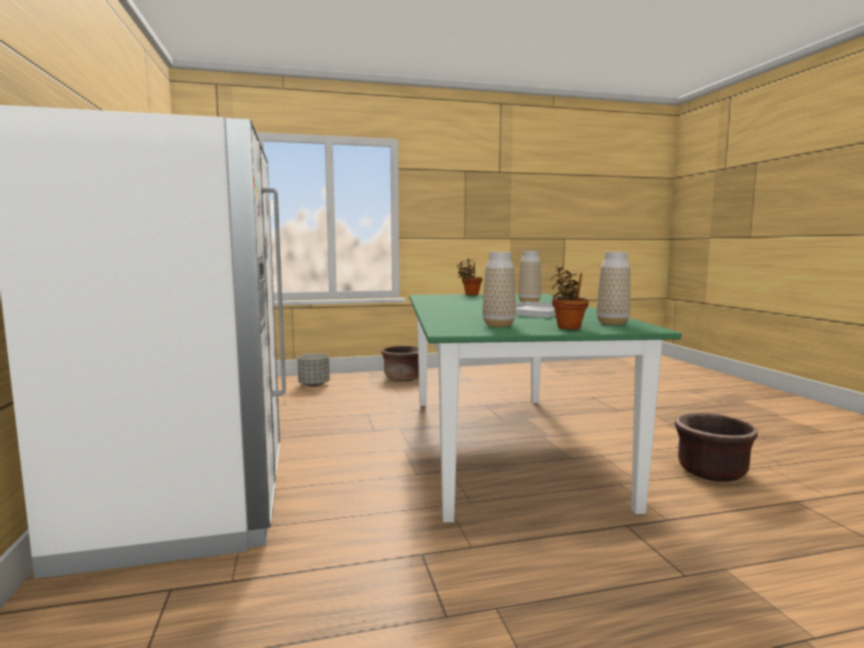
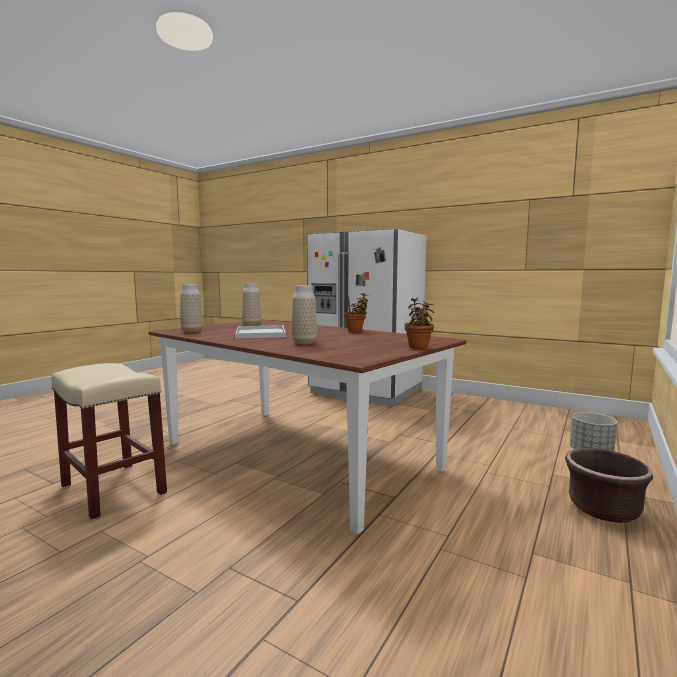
camera: 135 degrees right, 0 degrees up
green dining table [409,294,682,523] -> brown dining table [149,320,466,534]
potted plant [551,266,589,329] -> potted plant moved to [344,293,368,332]
brown planter [674,413,758,482] -> beige stool [51,363,167,521]

